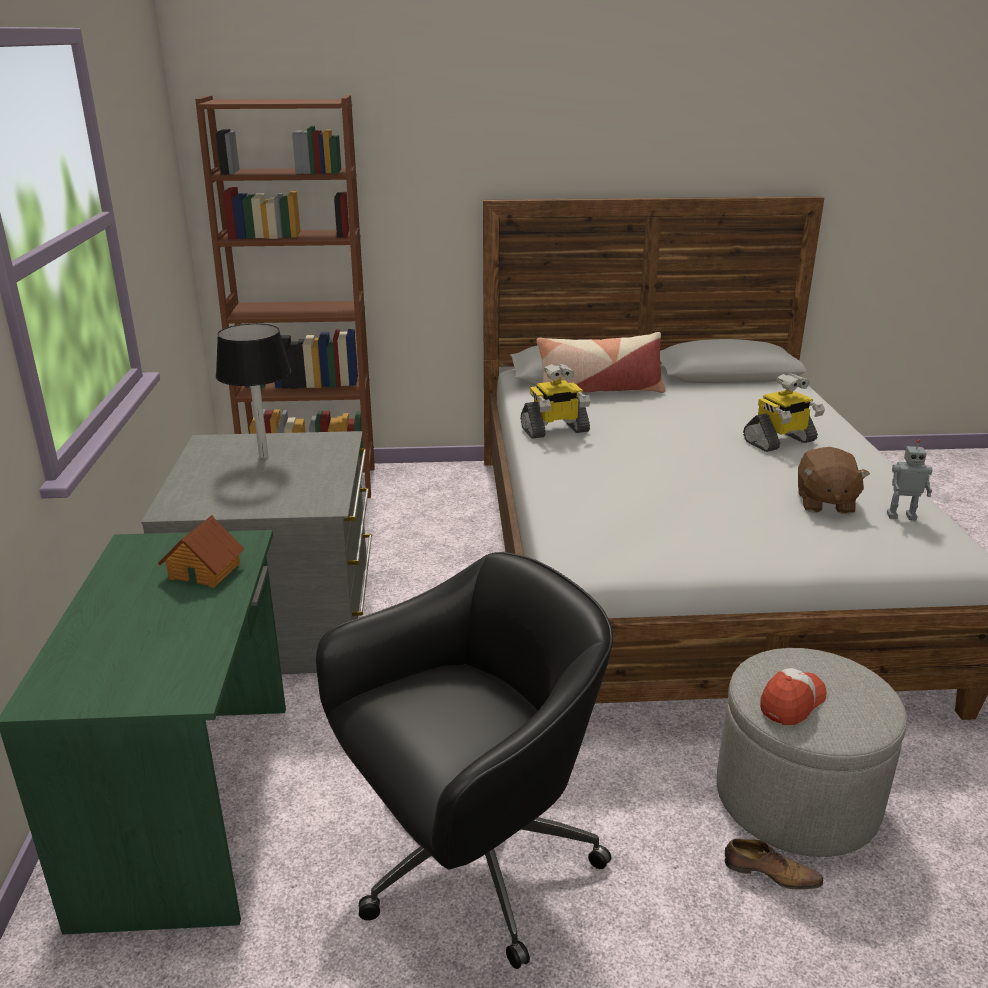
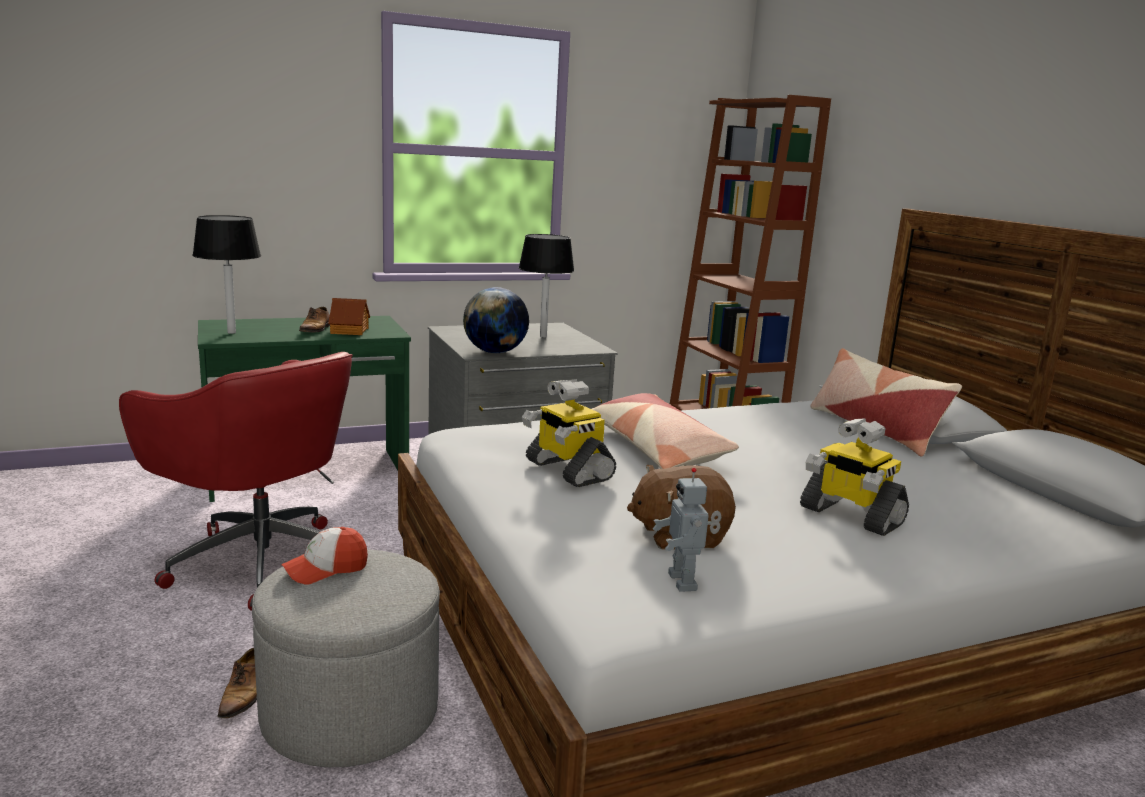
camera: 70 degrees right, 10 degrees down
black office chair [316,552,613,969] -> red office chair [119,352,353,611]
toy robot [521,363,590,439] -> toy robot moved to [522,379,616,487]
cap [760,668,827,725] -> cap turned 120 degrees clockwise [281,527,368,584]
none -> black table lamp [192,215,261,334]
none -> shoe [299,307,330,332]
none -> globe [463,287,529,353]
none -> pillow [592,393,739,469]

